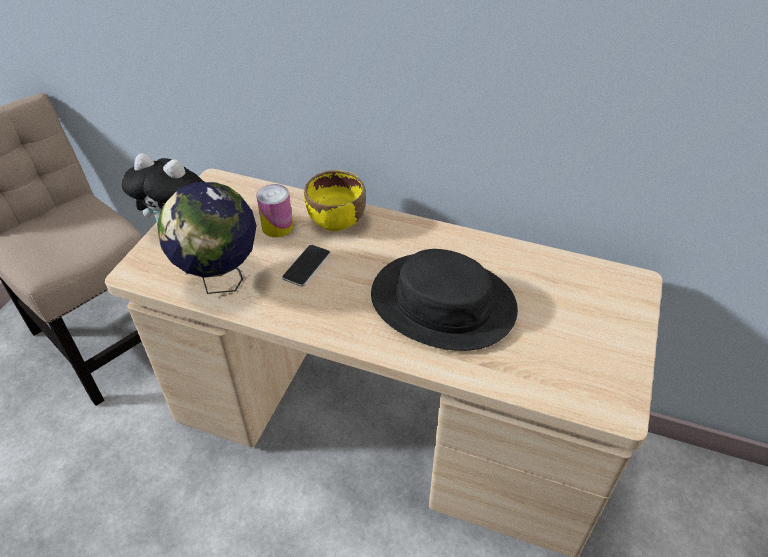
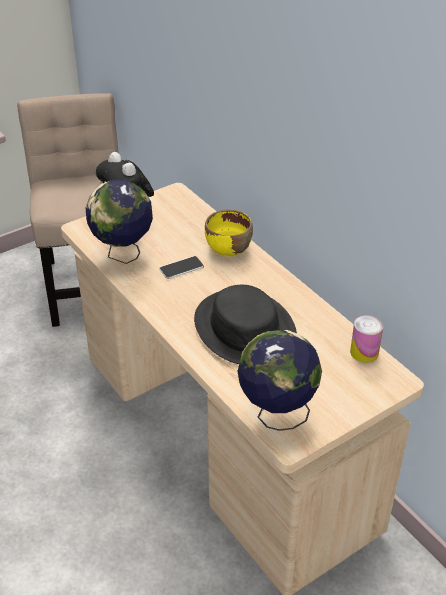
camera: 35 degrees right, 5 degrees down
can [256,184,293,237] -> can moved to [350,315,383,363]
none -> globe [238,330,322,431]

